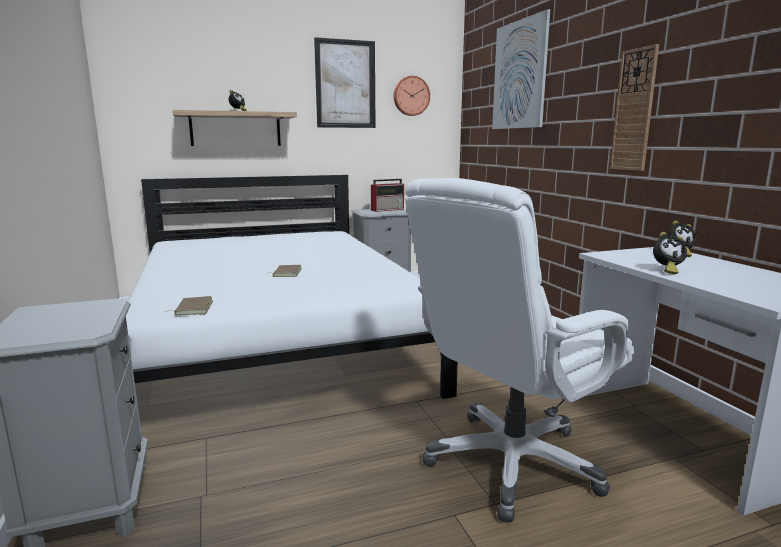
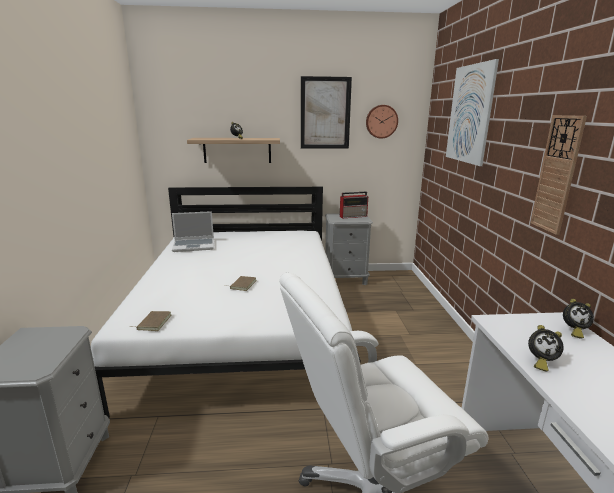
camera: 15 degrees right, 5 degrees up
none -> laptop [172,211,214,252]

